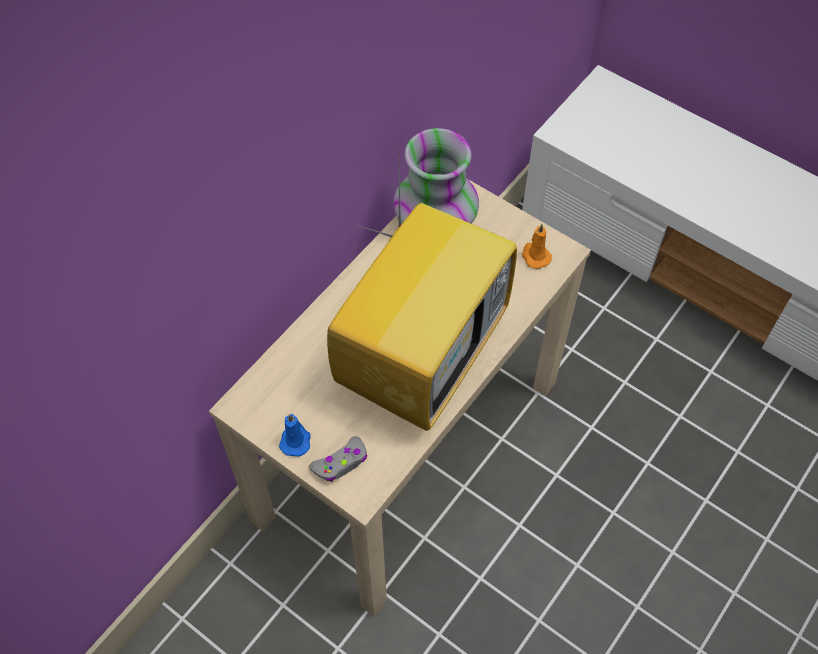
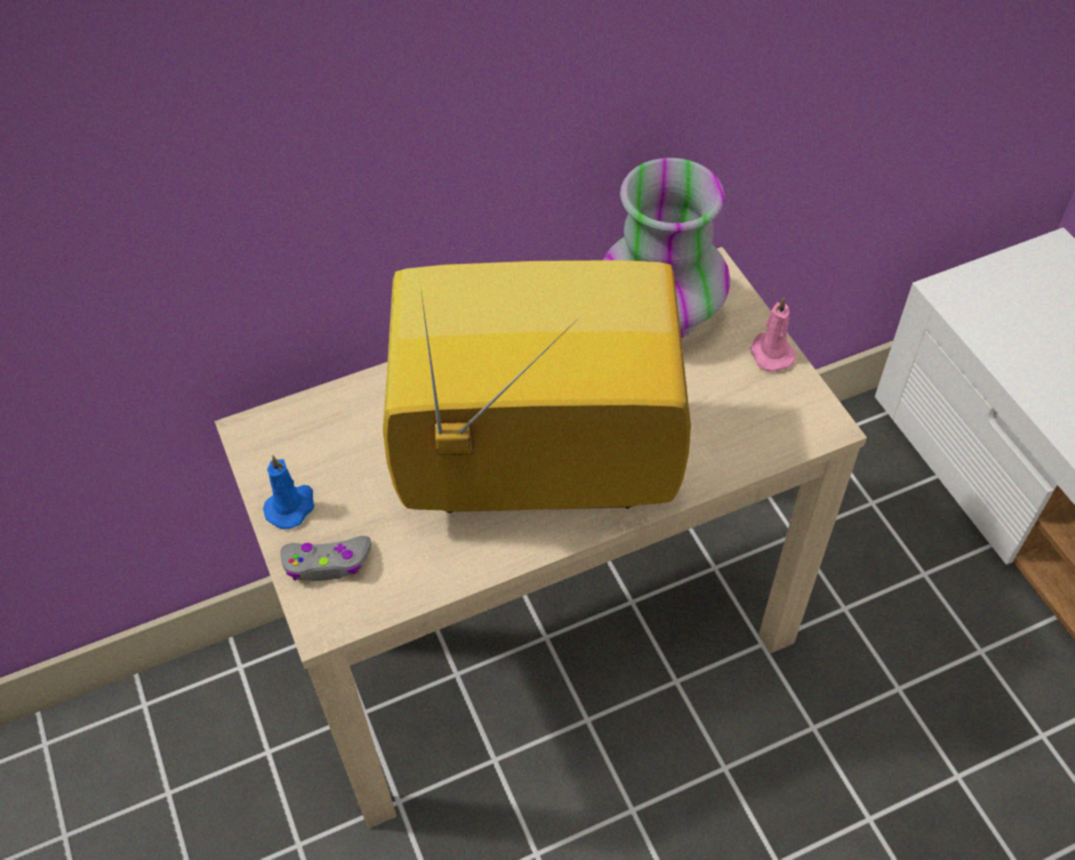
camera: 30 degrees right, 5 degrees down
television [327,162,517,431] -> television turned 150 degrees counterclockwise [383,260,691,513]
orange candle [522,224,552,269] -> none
none -> pink candle [750,297,797,372]

